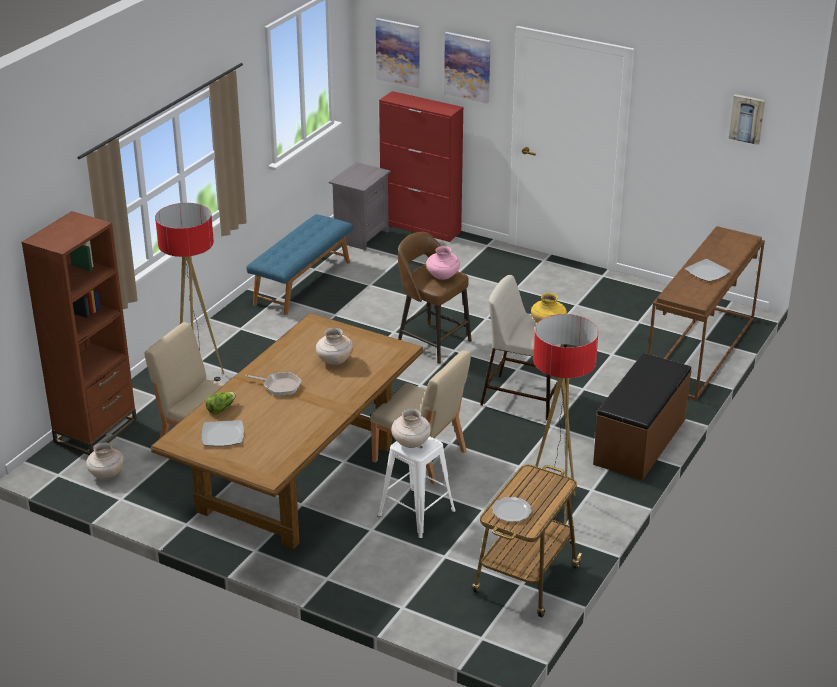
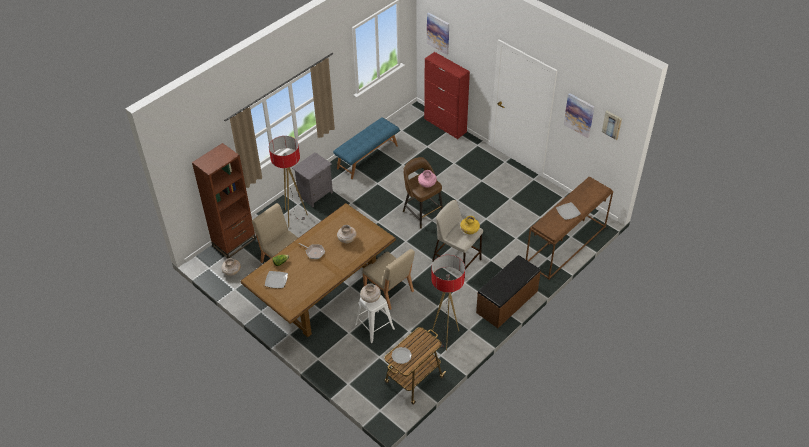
camera: 15 degrees right, 15 degrees up
grey nightstand [329,162,391,251] -> grey nightstand moved to [292,152,333,208]
picture [444,32,491,103] -> picture moved to [564,93,595,138]

